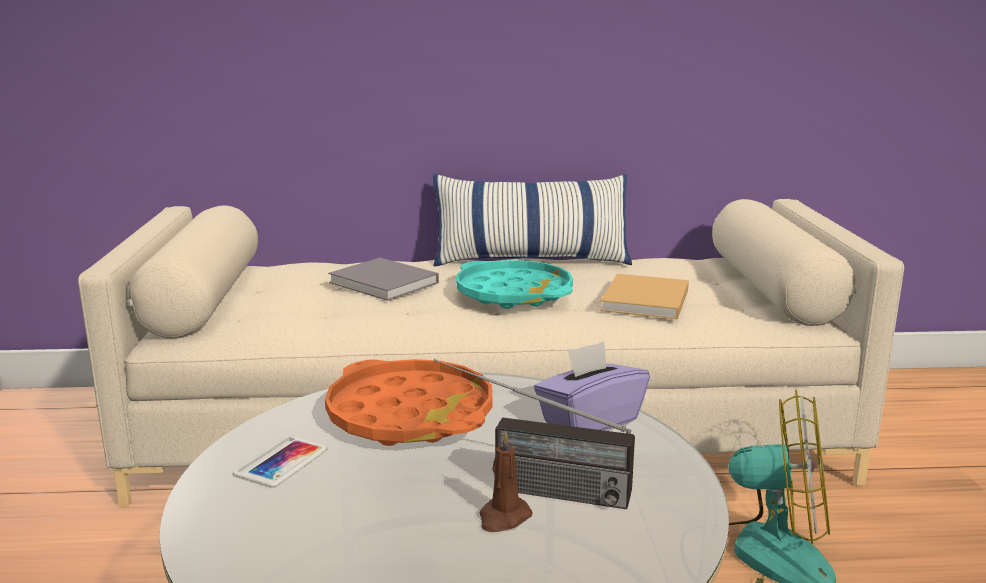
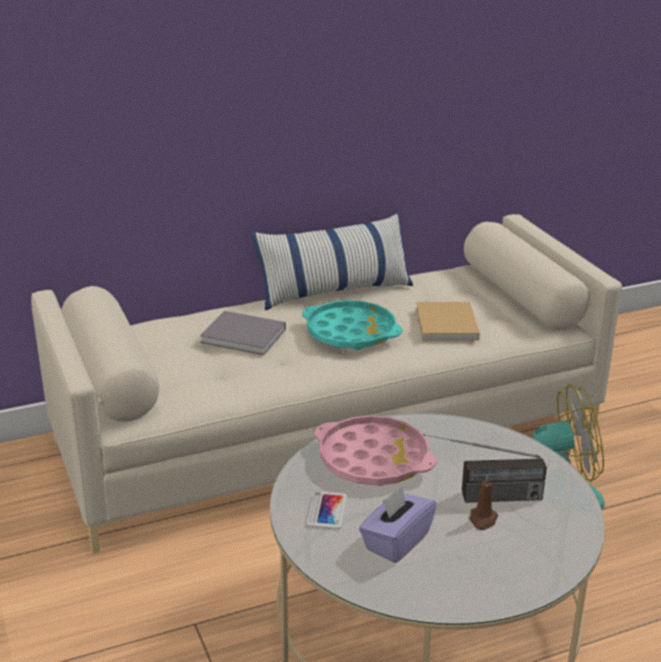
camera: 20 degrees left, 10 degrees up
orange tray [325,359,492,446] -> pink tray [315,415,436,486]
purple tissue box [534,341,650,431] -> purple tissue box moved to [359,486,436,563]

